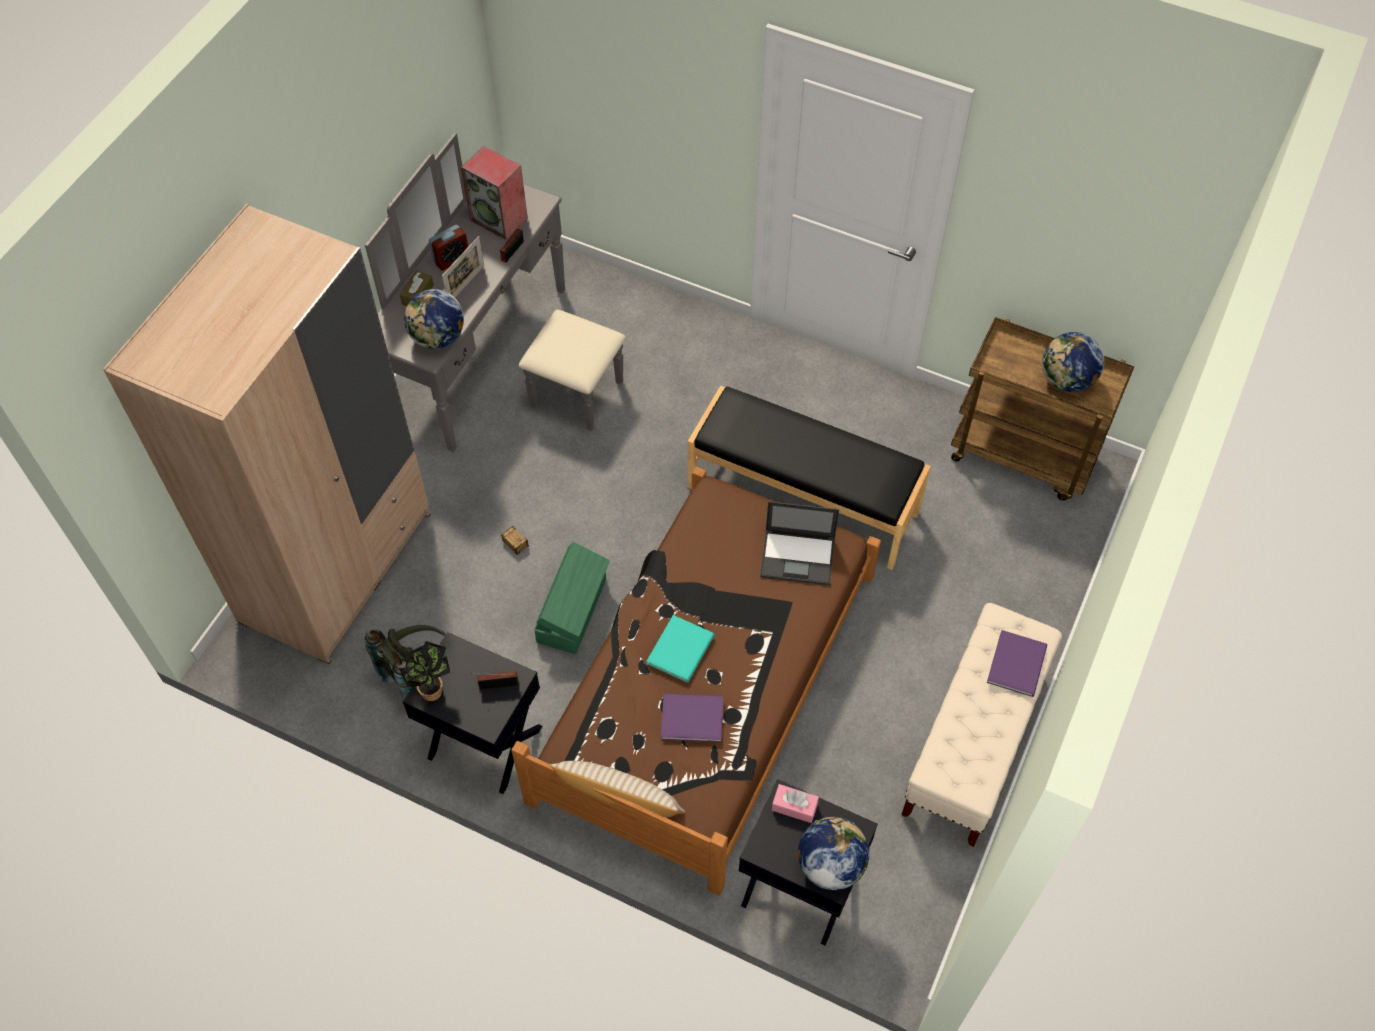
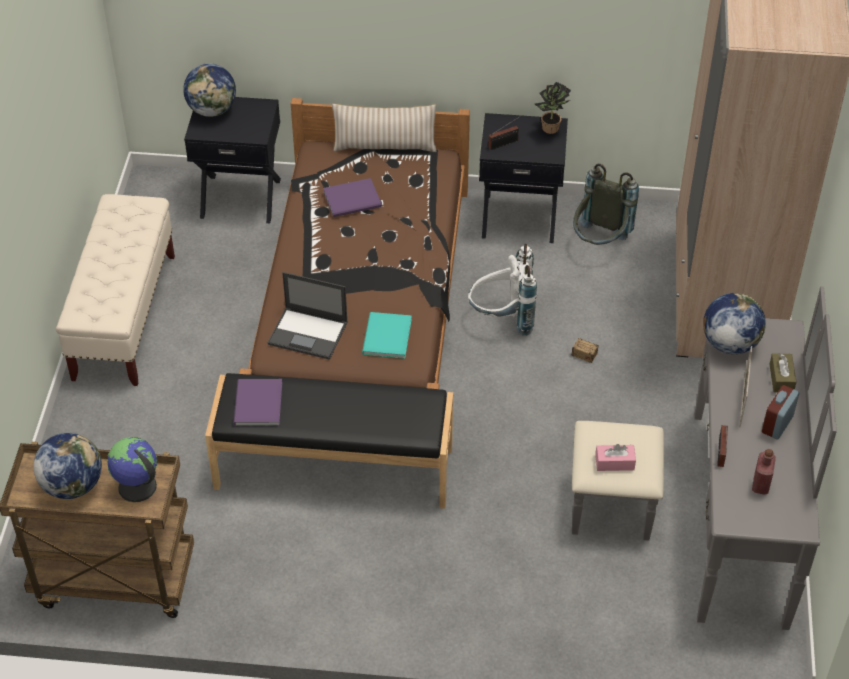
camera: 160 degrees right, 10 degrees down
speaker [461,146,528,240] -> red bottle [752,449,776,495]
green storage box [534,542,610,654] -> white backpack [468,244,537,336]
turquoise book [646,615,715,683] -> turquoise book moved to [362,312,412,359]
laptop [760,501,839,585] -> laptop turned 150 degrees counterclockwise [268,272,348,360]
pink tissue box [772,784,819,823] -> pink tissue box moved to [595,444,636,471]
purple book [987,630,1047,697] -> purple book moved to [234,379,282,426]
none -> globe [107,437,157,502]

